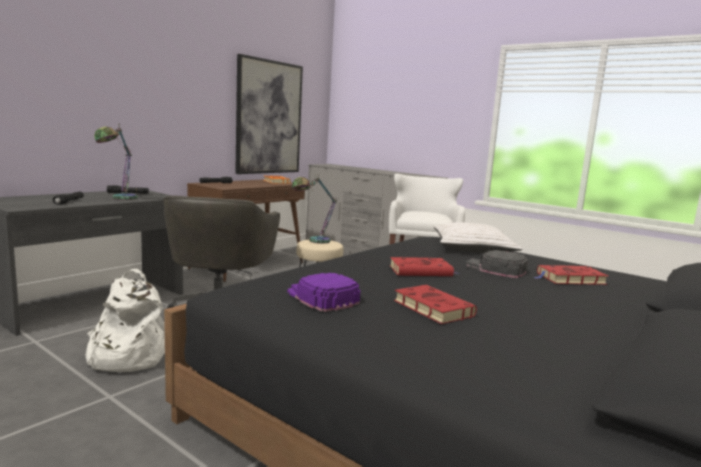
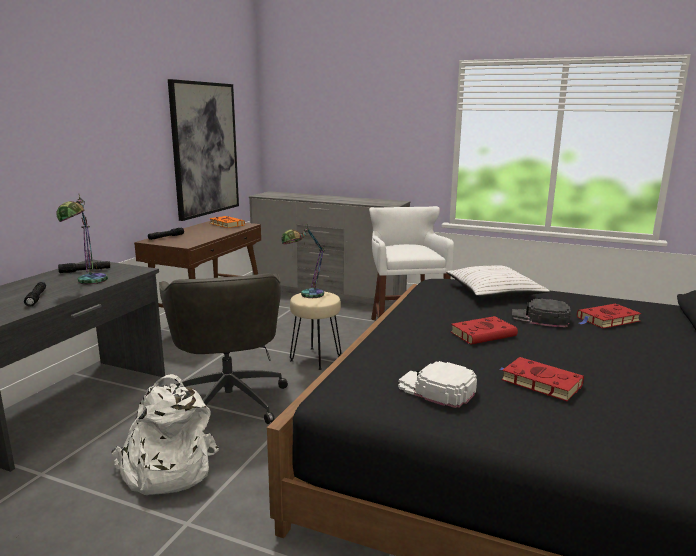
camera: 15 degrees left, 5 degrees up
purple cap [287,273,361,312] -> white cap [398,361,477,408]

